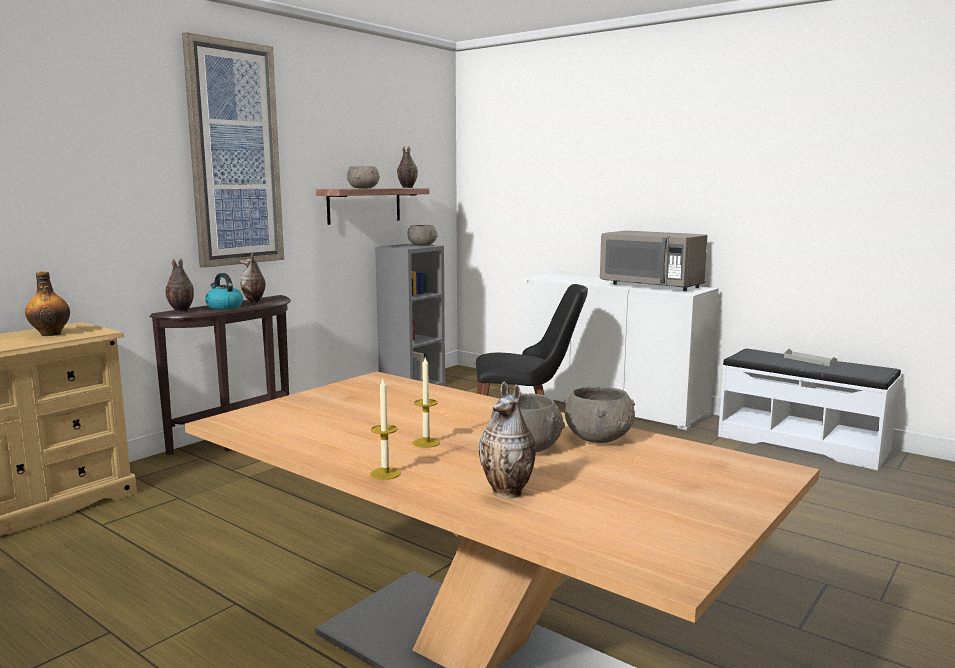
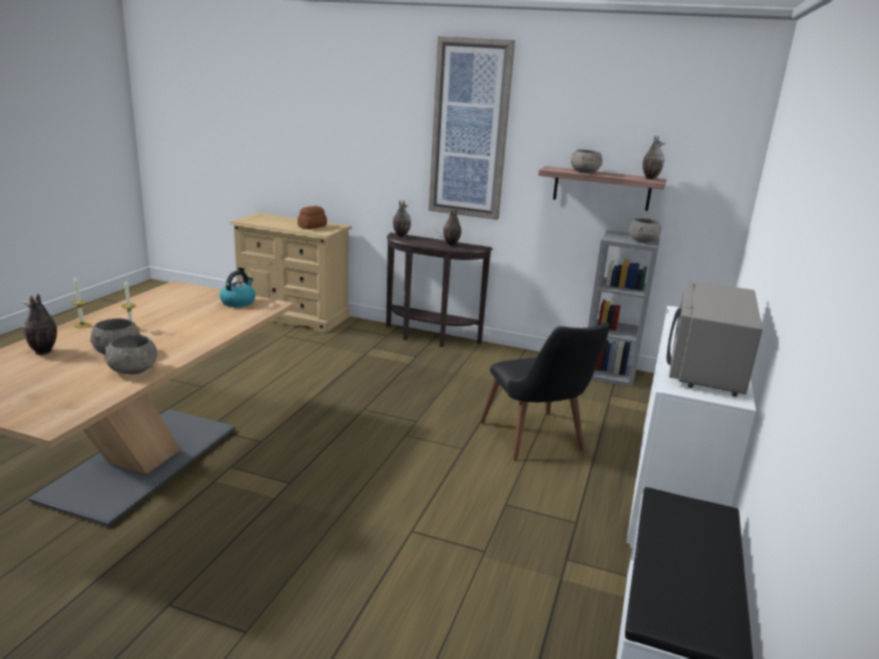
camera: 70 degrees right, 10 degrees up
bottle [25,271,70,336] -> bread [298,206,327,229]
kettle [205,273,243,310] -> kettle moved to [220,271,256,307]
grey tray [784,349,837,366] -> none

